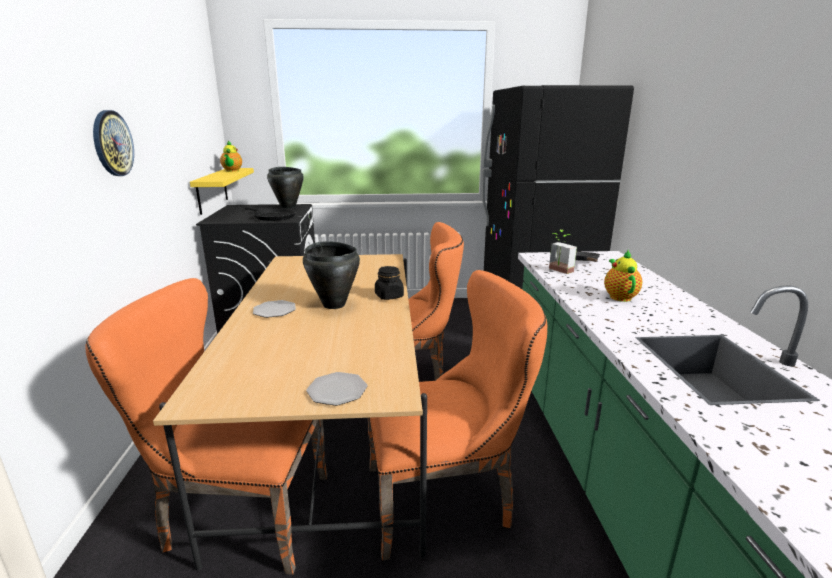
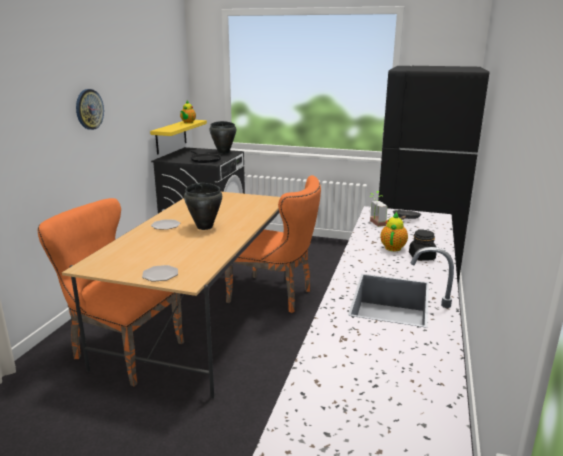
camera: 20 degrees right, 0 degrees up
orange chair [368,270,547,561] -> none
black jar [375,266,404,300] -> black jar moved to [409,229,437,261]

